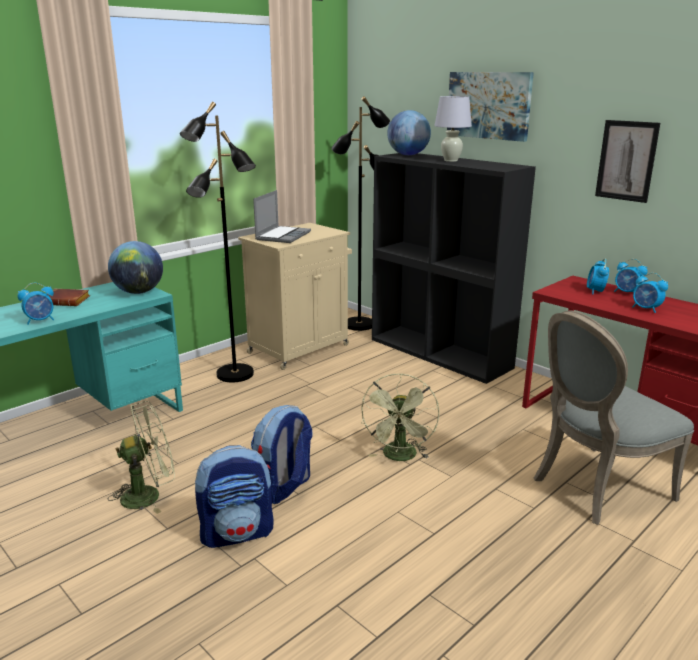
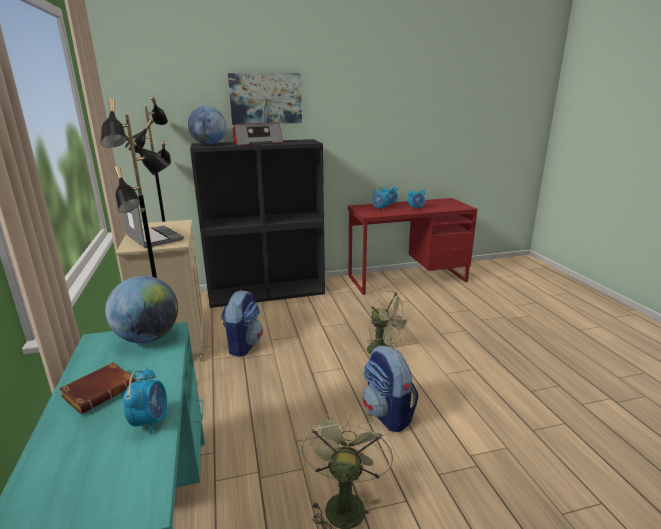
camera: 60 degrees left, 0 degrees up
backpack [195,445,274,548] -> backpack moved to [221,290,263,357]
white table lamp [434,96,472,162] -> radio [233,122,283,145]
grey chair [534,310,694,525] -> none
picture [595,120,660,203] -> none

